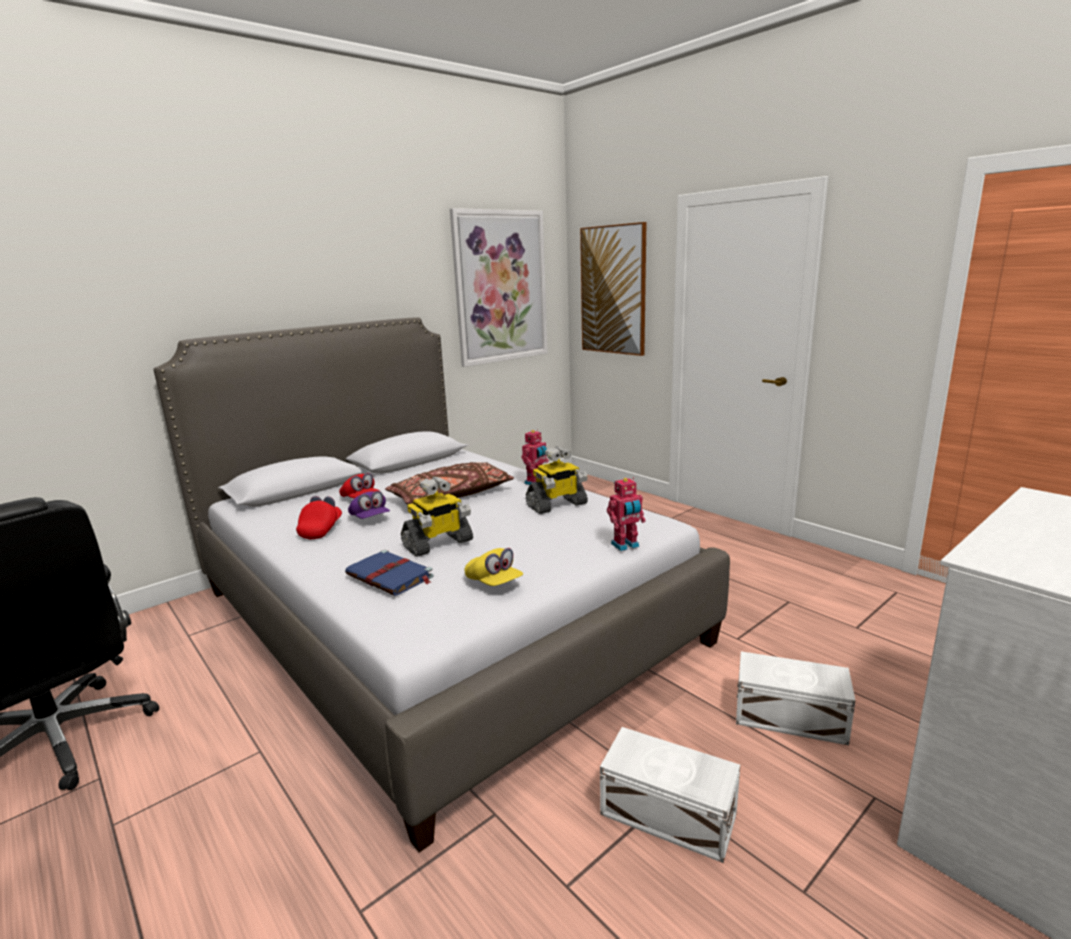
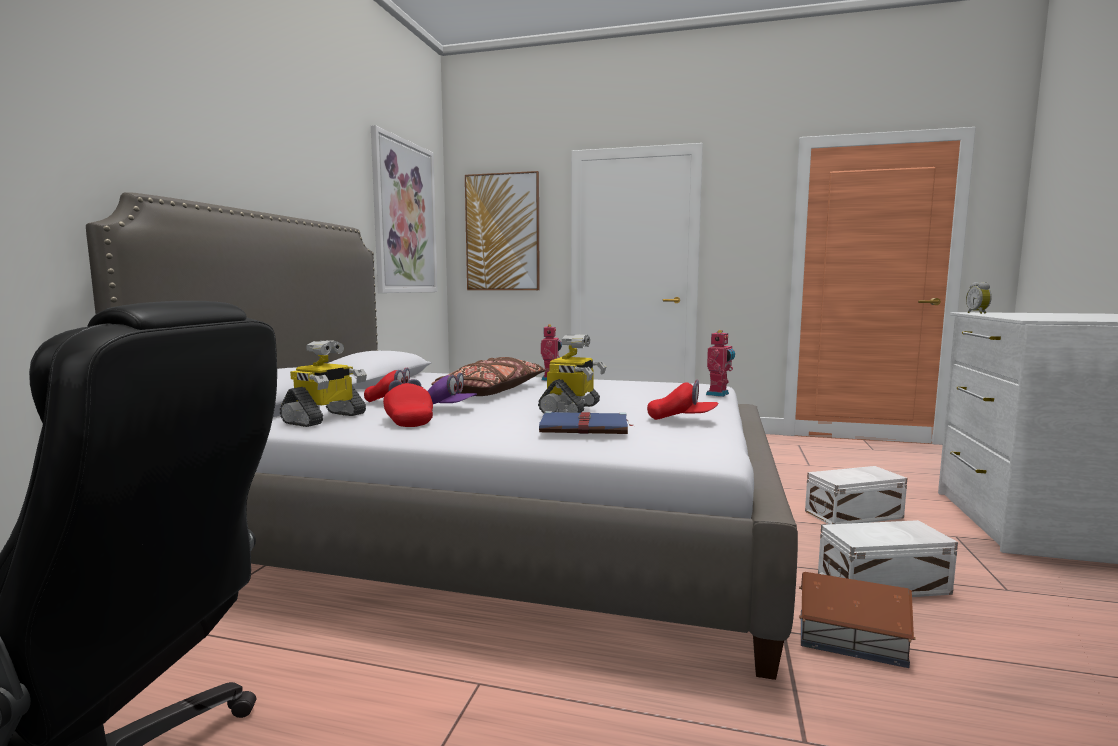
camera: 35 degrees left, 10 degrees down
yellow cap [465,548,523,586] -> red cap [647,379,719,420]
toy robot [526,446,588,514] -> toy robot moved to [280,340,367,427]
none -> toy house [799,572,916,668]
none -> alarm clock [966,282,992,314]

